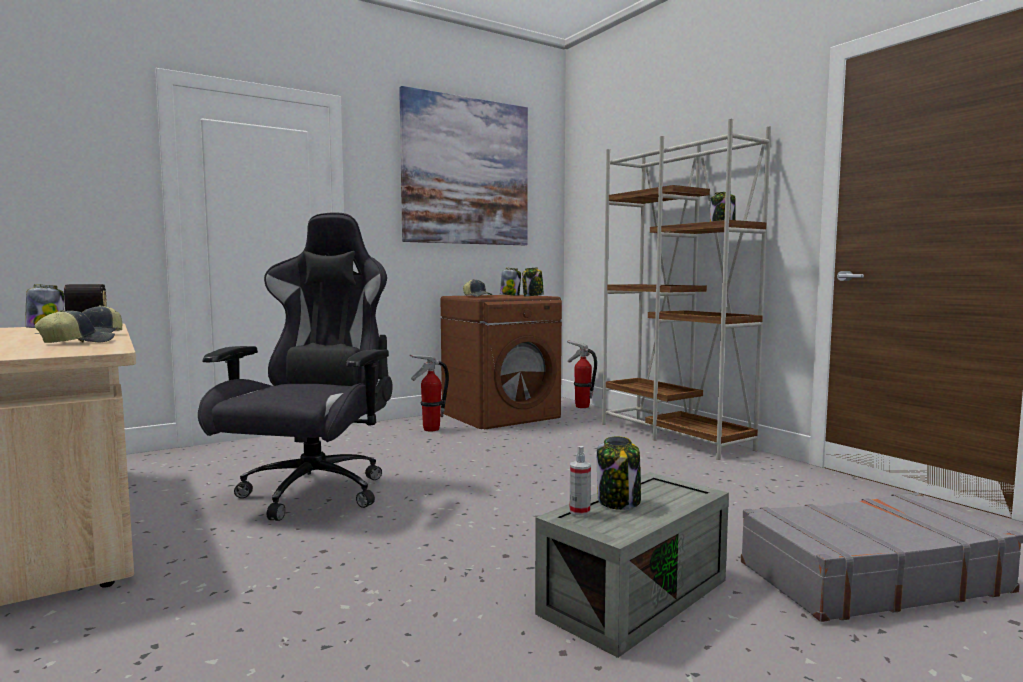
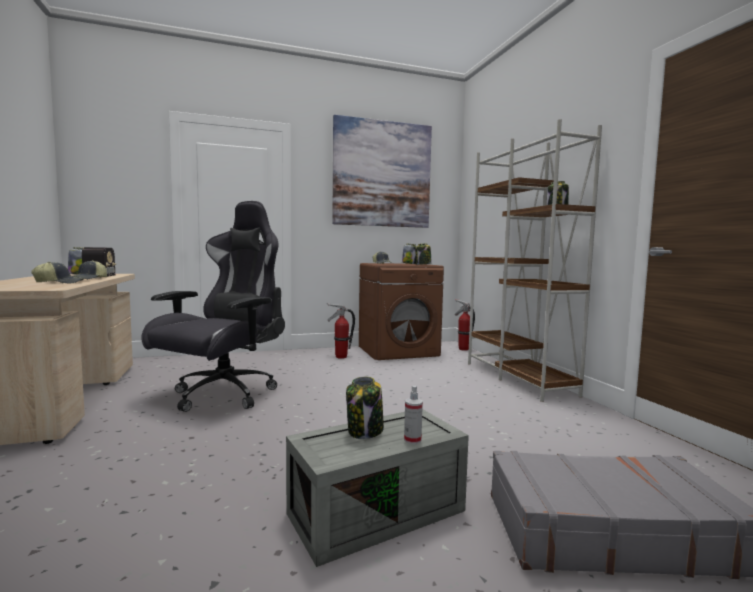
camera: 15 degrees right, 0 degrees up
spray bottle [570,446,591,516] -> spray bottle moved to [404,386,423,444]

